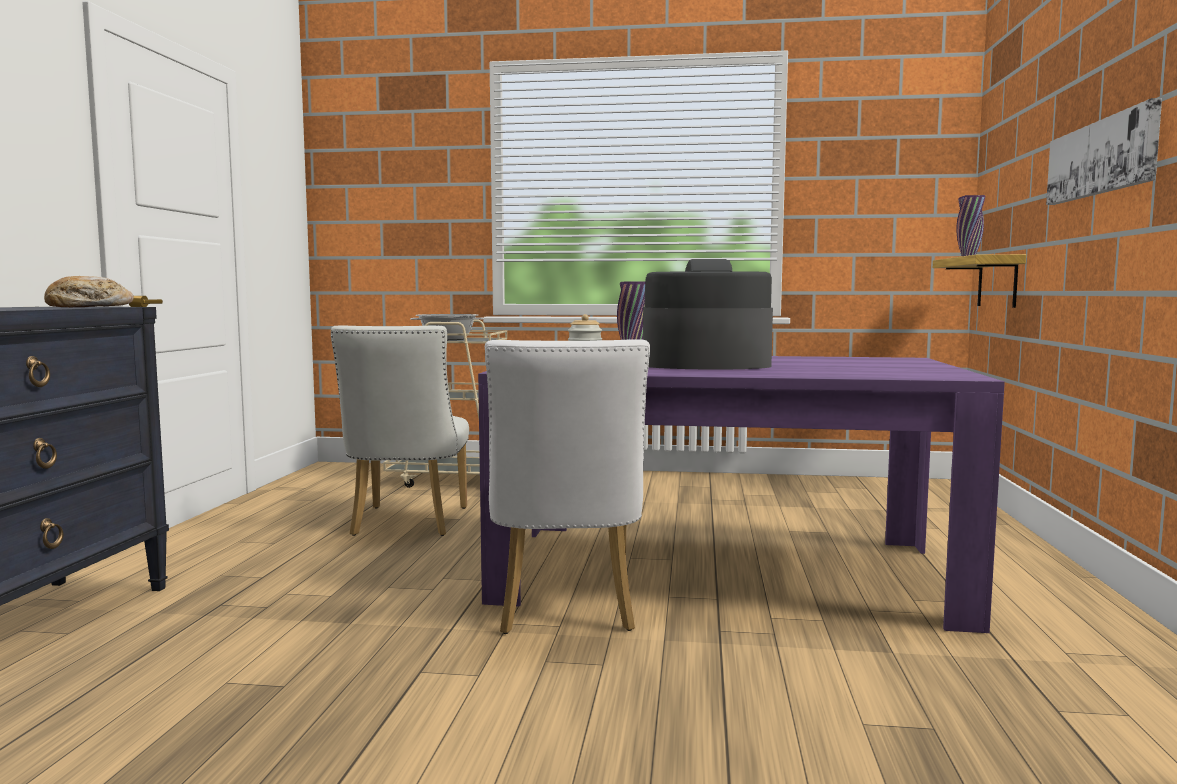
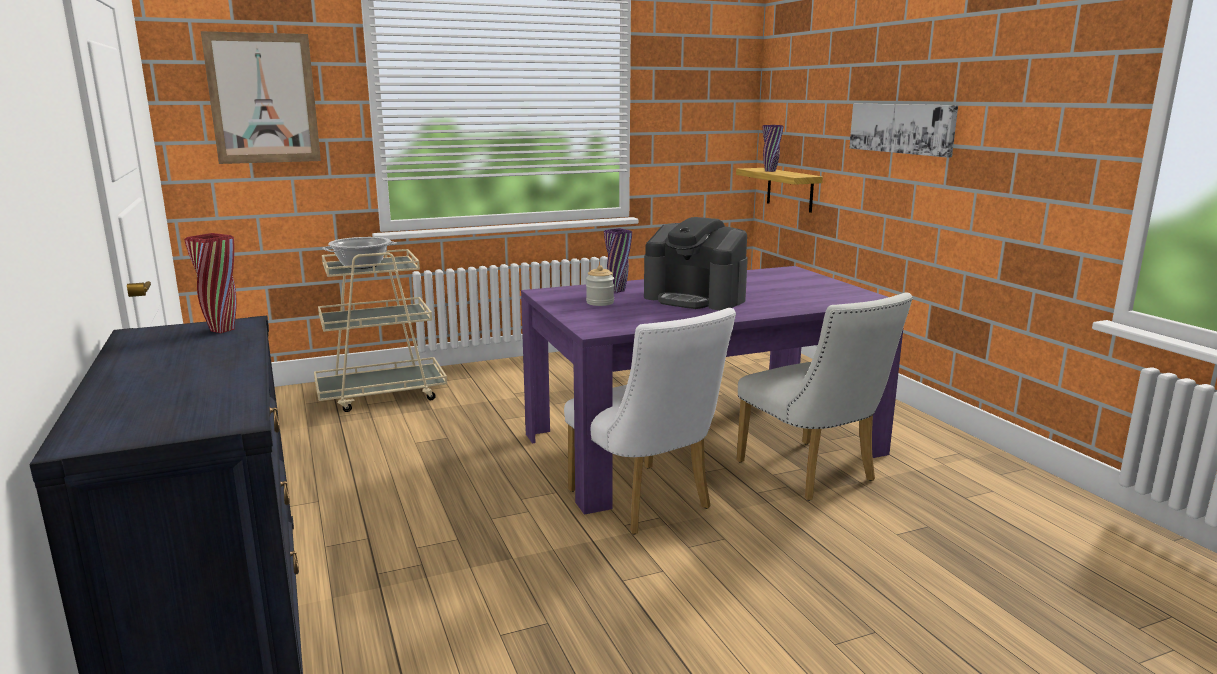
camera: 30 degrees left, 10 degrees up
bread [44,276,134,307] -> red vase [184,233,237,333]
white chair [331,325,469,536] -> white chair moved to [736,293,913,501]
coffee machine [643,259,773,369] -> coffee machine turned 120 degrees counterclockwise [644,217,748,310]
none -> picture [201,31,321,164]

